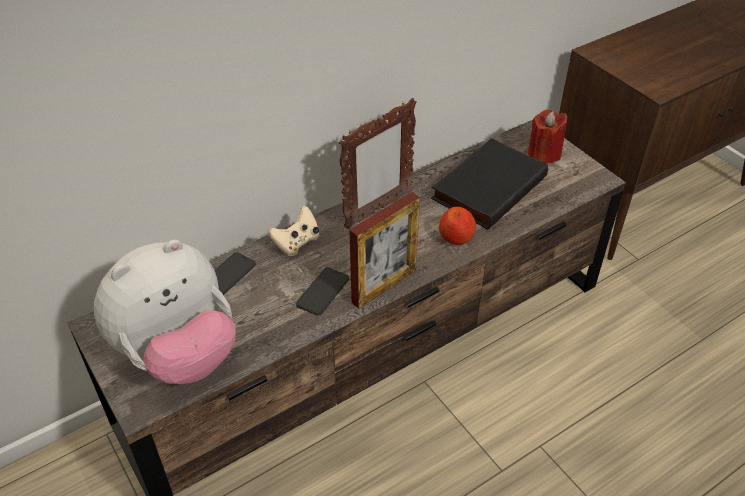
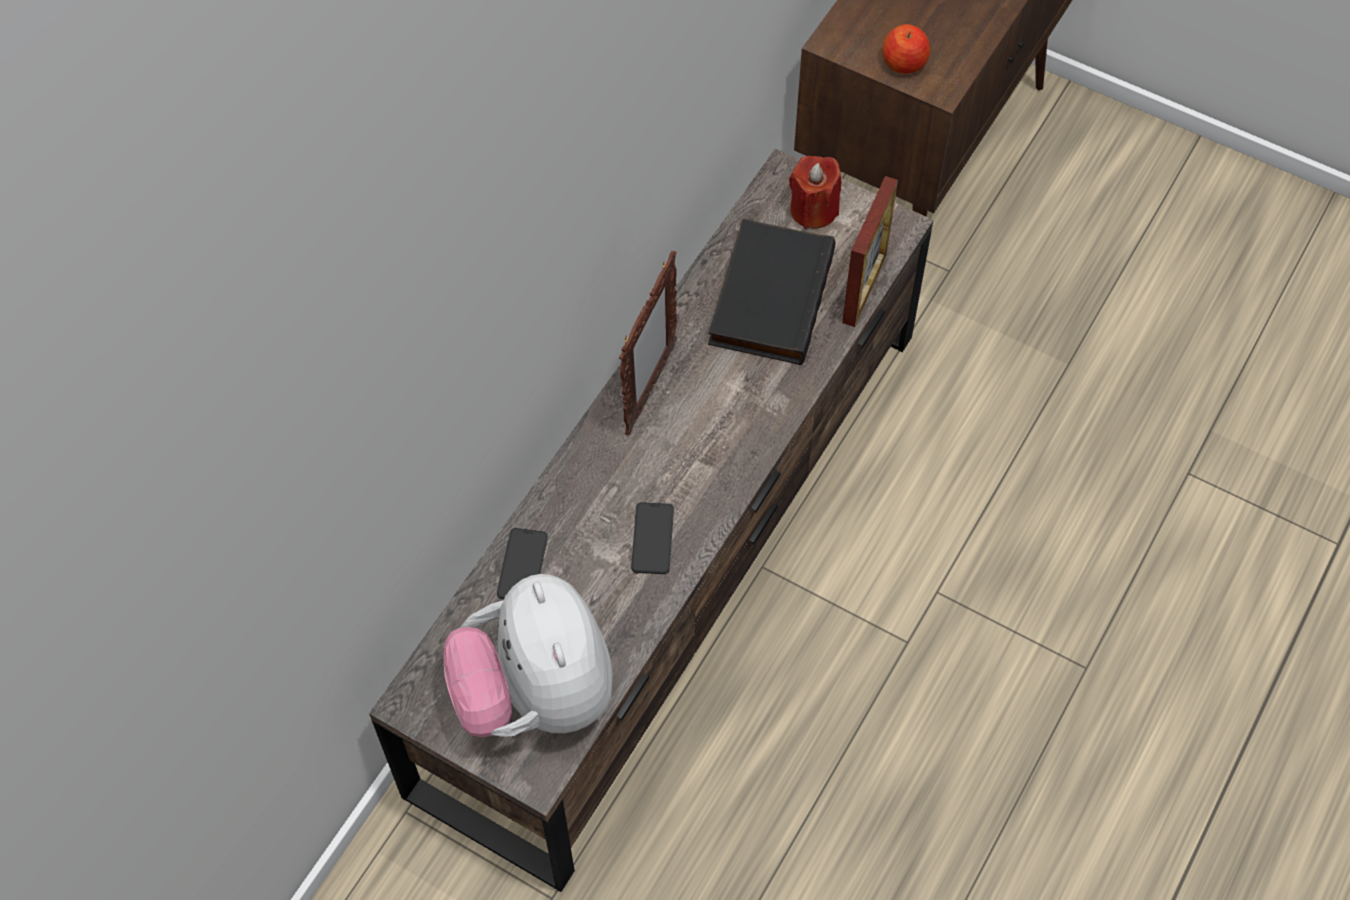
camera: 25 degrees left, 15 degrees up
plush toy [94,240,236,384] -> plush toy turned 135 degrees clockwise [443,574,613,737]
beige game controller [268,206,319,256] -> none
picture frame [349,192,420,309] -> picture frame moved to [842,176,898,327]
apple [439,207,476,245] -> apple moved to [882,24,930,74]

